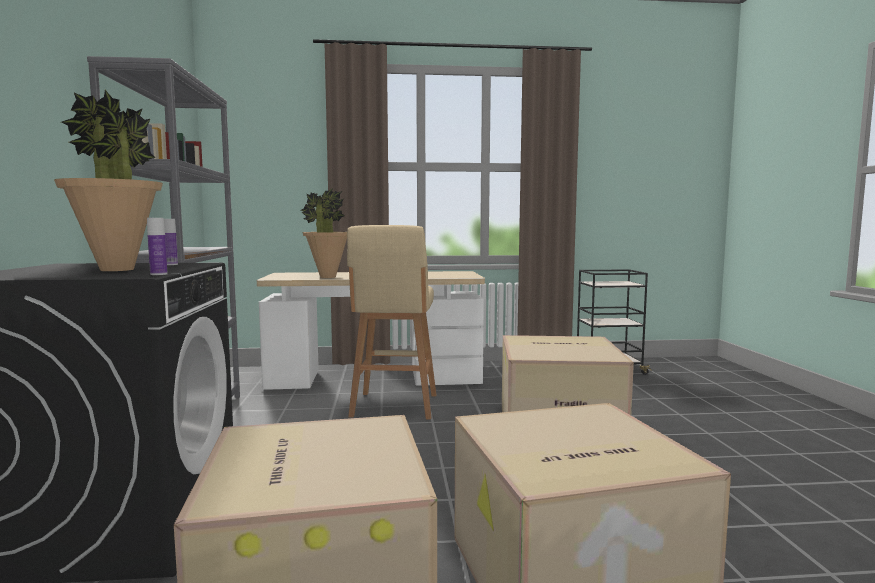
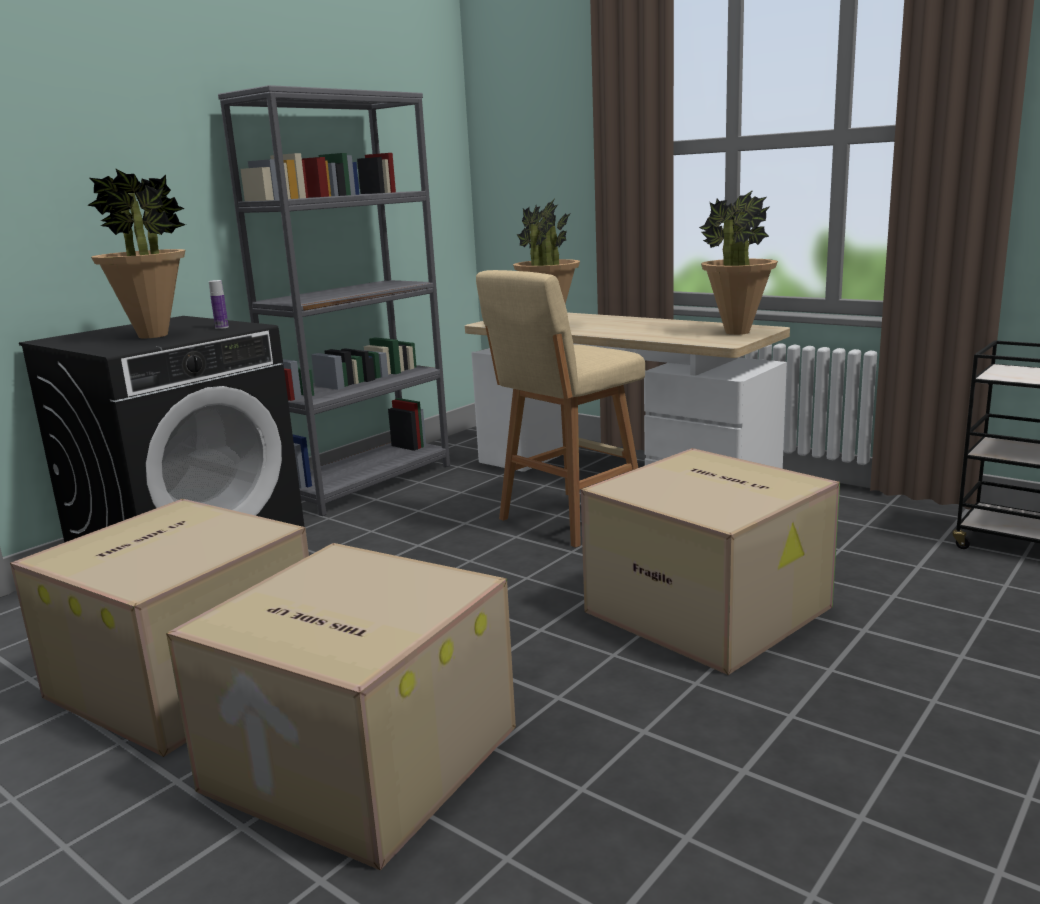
camera: 45 degrees right, 10 degrees up
bottle [147,218,168,275] -> none
none -> potted plant [699,190,778,335]

